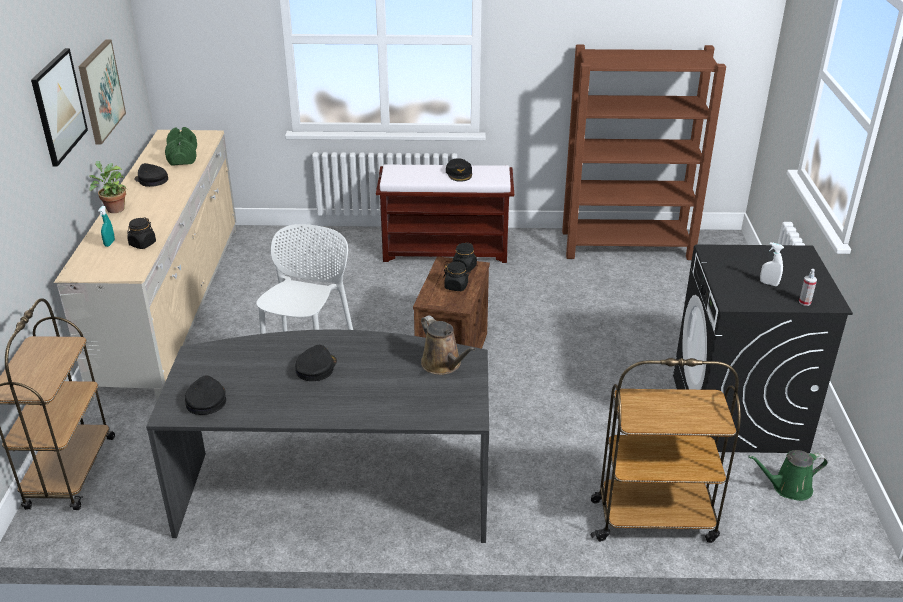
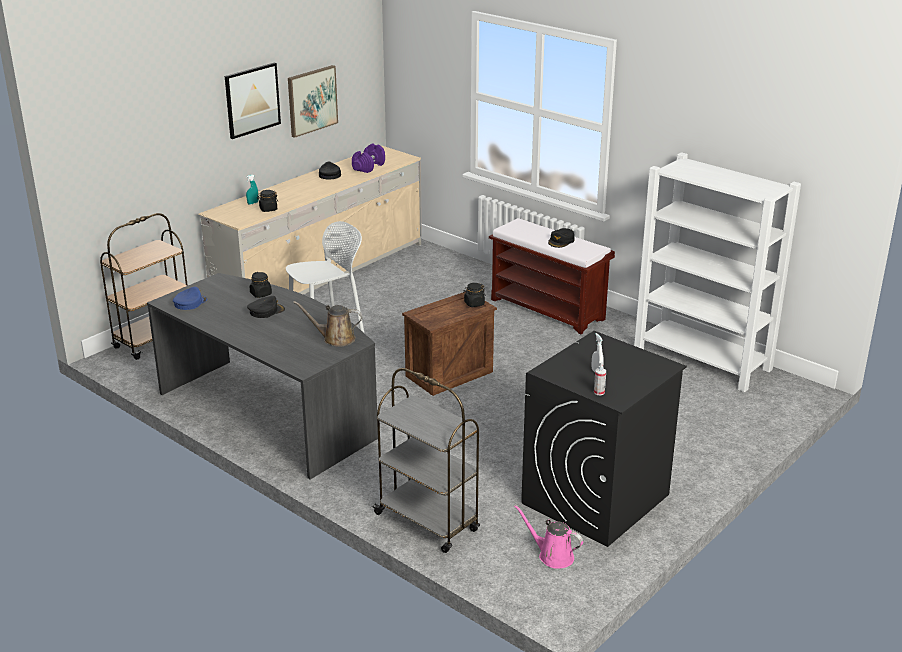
camera: 40 degrees right, 5 degrees down
potted plant [89,161,128,213] -> none
green dumbbell [165,127,197,166] -> purple dumbbell [352,143,385,173]
black cap [185,375,226,415] -> blue cap [173,287,207,310]
brown watering can [421,315,475,375] -> brown watering can turned 90 degrees clockwise [293,301,363,347]
black jar [443,262,471,291] -> black jar moved to [250,272,272,298]
brown bookcase [562,44,726,260] -> white bookcase [634,152,801,392]
brown cart [590,358,741,543] -> grey cart [370,368,480,553]
green watering can [748,450,828,501] -> pink watering can [514,505,583,569]

